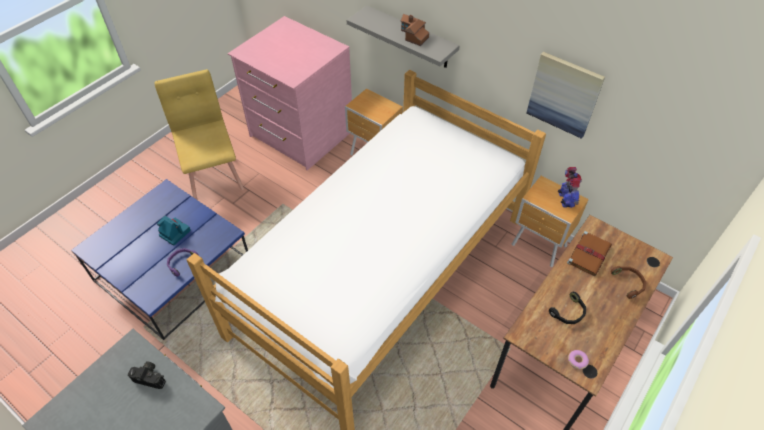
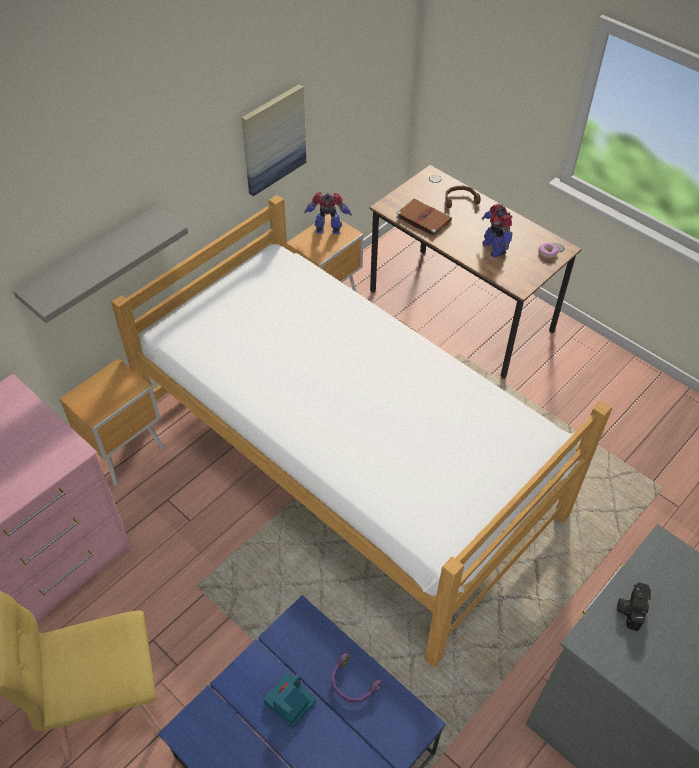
camera: 85 degrees left, 0 degrees up
toy house [401,14,429,46] -> none
black headphones [549,291,586,324] -> toy robot [481,204,512,257]

